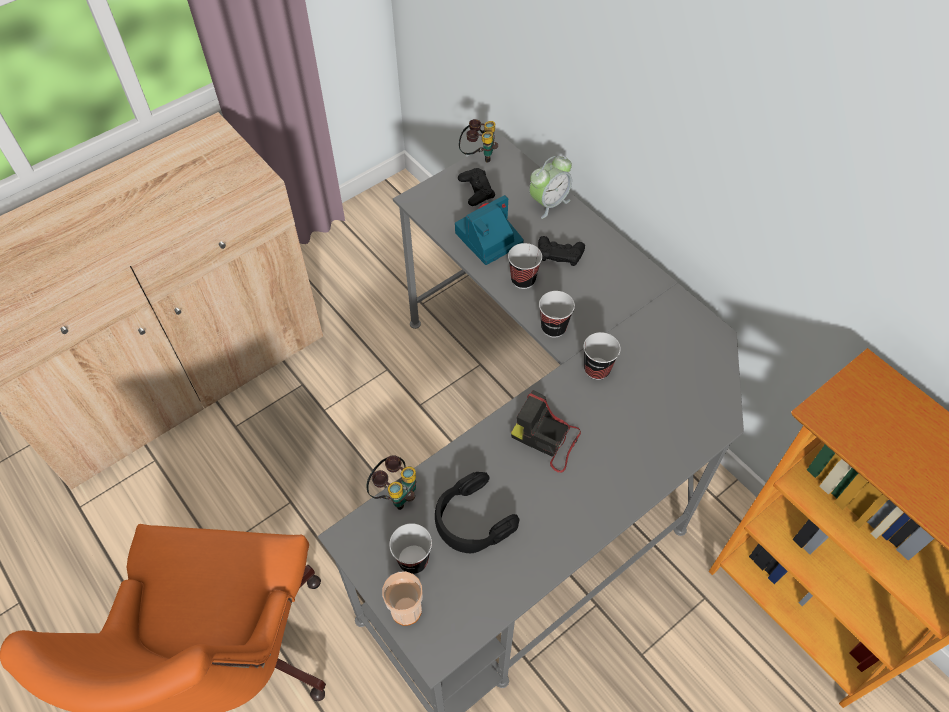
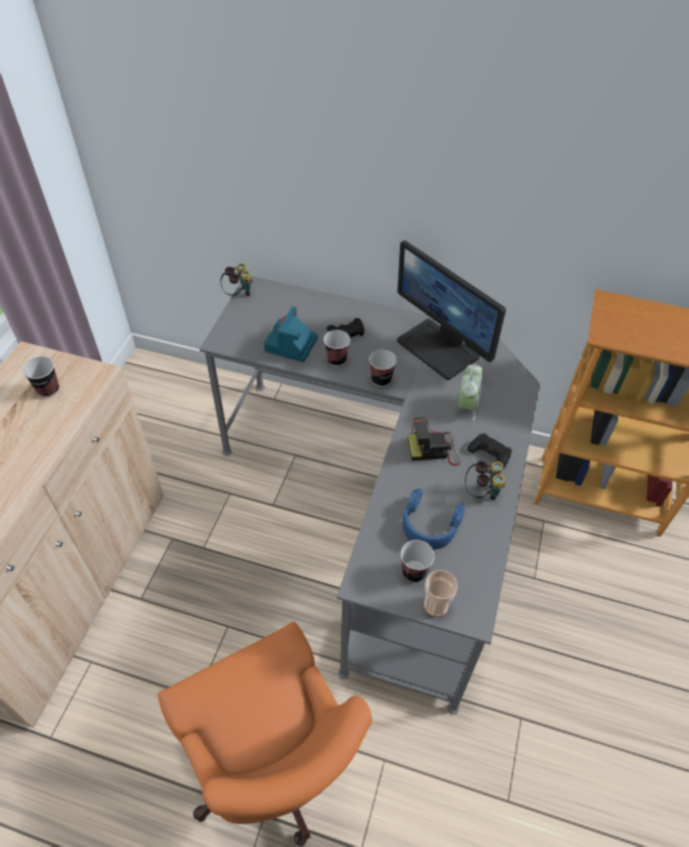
camera: 35 degrees left, 5 degrees down
binoculars [367,455,416,510] -> binoculars moved to [465,461,505,500]
black headphones [435,472,520,553] -> blue headphones [403,488,465,550]
black game controller [458,168,495,206] -> black game controller moved to [467,433,512,469]
alarm clock [529,156,572,219] -> alarm clock moved to [458,364,483,421]
cup [583,332,621,380] -> cup moved to [22,356,59,397]
none -> monitor [397,240,506,380]

